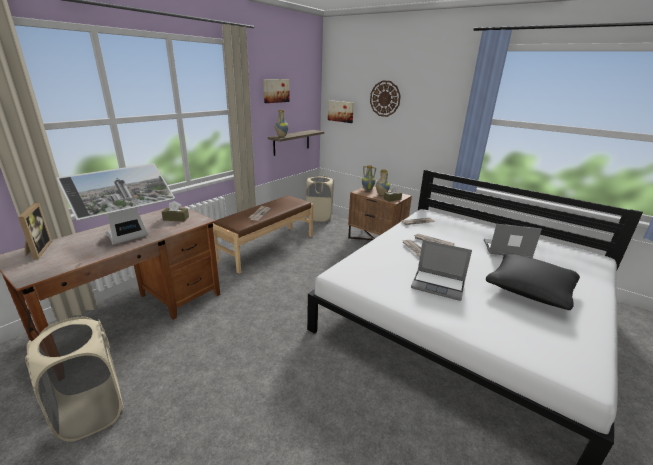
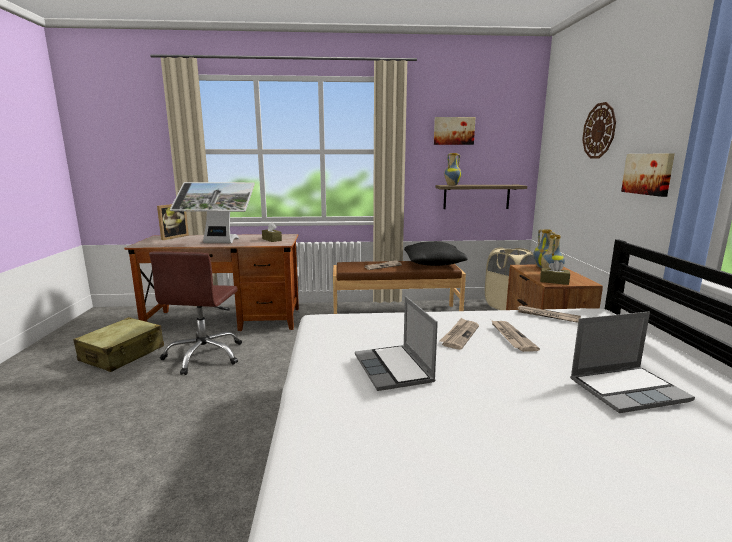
camera: 50 degrees right, 10 degrees down
beige laundry basket [25,317,124,442] -> beige suitcase [73,317,164,372]
picture [328,100,354,123] -> picture moved to [621,153,675,197]
laptop [484,224,542,258] -> laptop turned 105 degrees clockwise [570,312,695,413]
black pillow [486,253,580,310] -> black pillow moved to [404,241,468,266]
none -> brown office chair [149,251,242,375]

